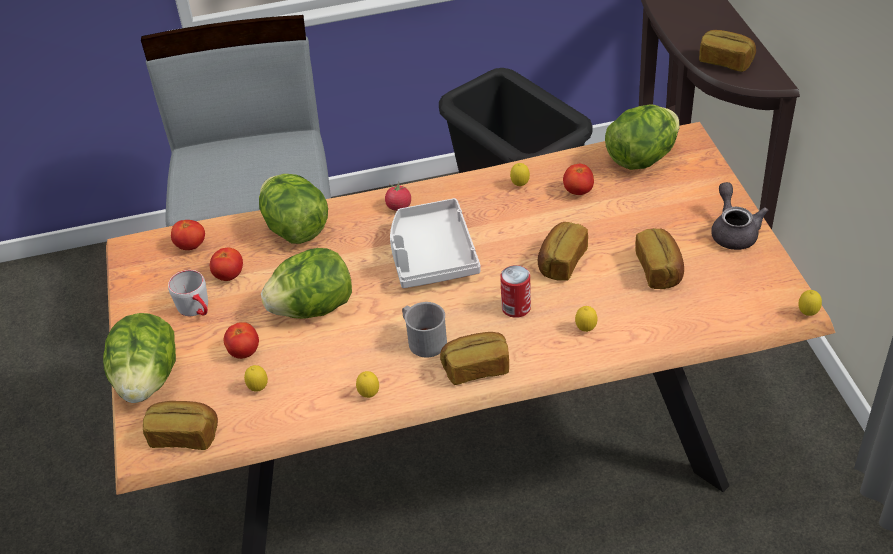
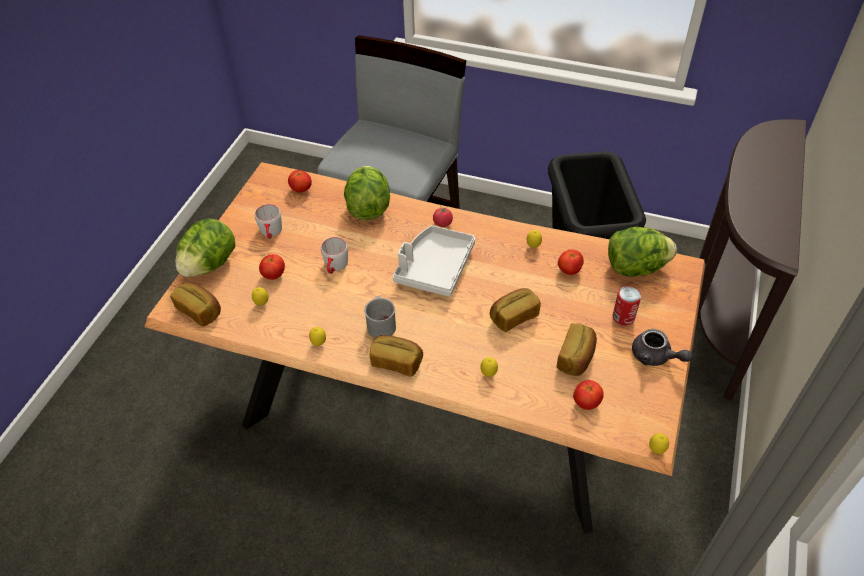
camera: 30 degrees right, 5 degrees up
tomato [210,247,243,281] -> tomato moved to [573,380,604,410]
lettuce [261,248,352,319] -> grey mug [321,237,348,274]
can [500,265,531,318] -> can moved to [613,286,641,325]
bread [699,30,756,72] -> none
grey teapot [711,182,768,250] -> grey teapot turned 105 degrees clockwise [632,329,693,366]

